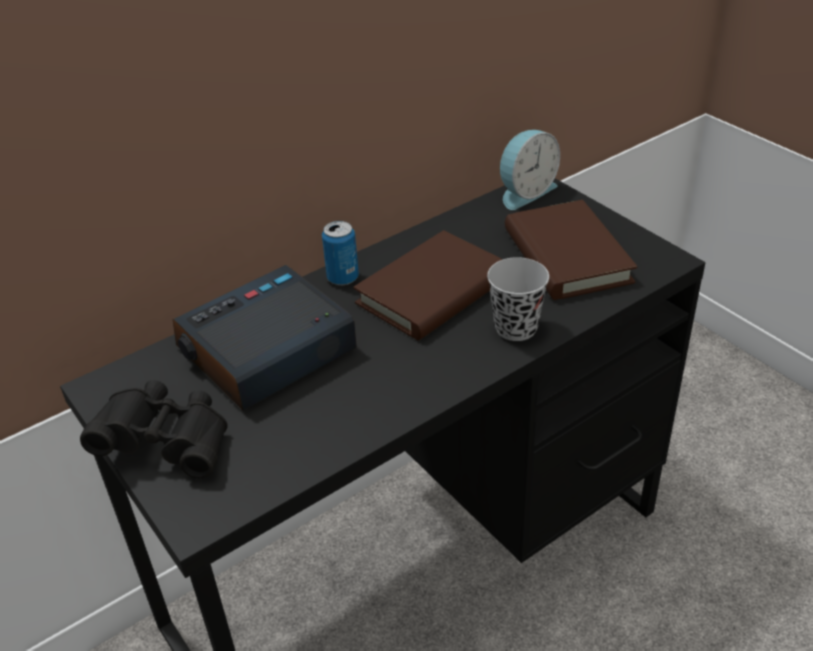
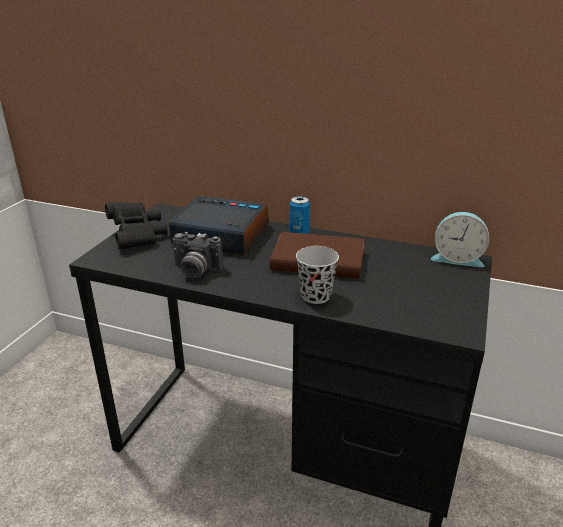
camera: 55 degrees right, 10 degrees down
brown book [505,200,637,300] -> none
none -> camera [172,232,224,278]

